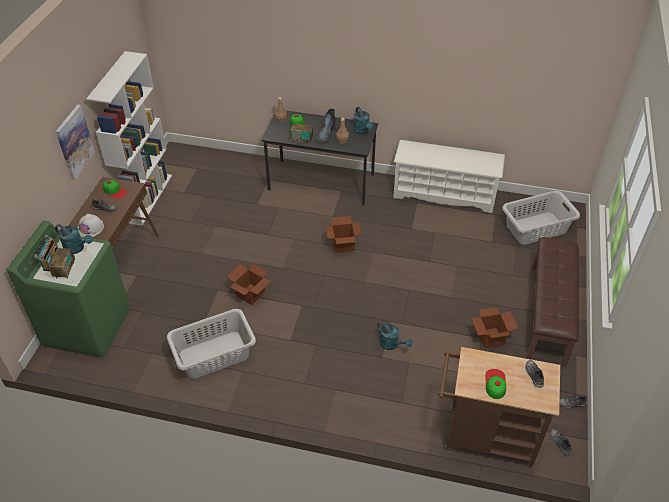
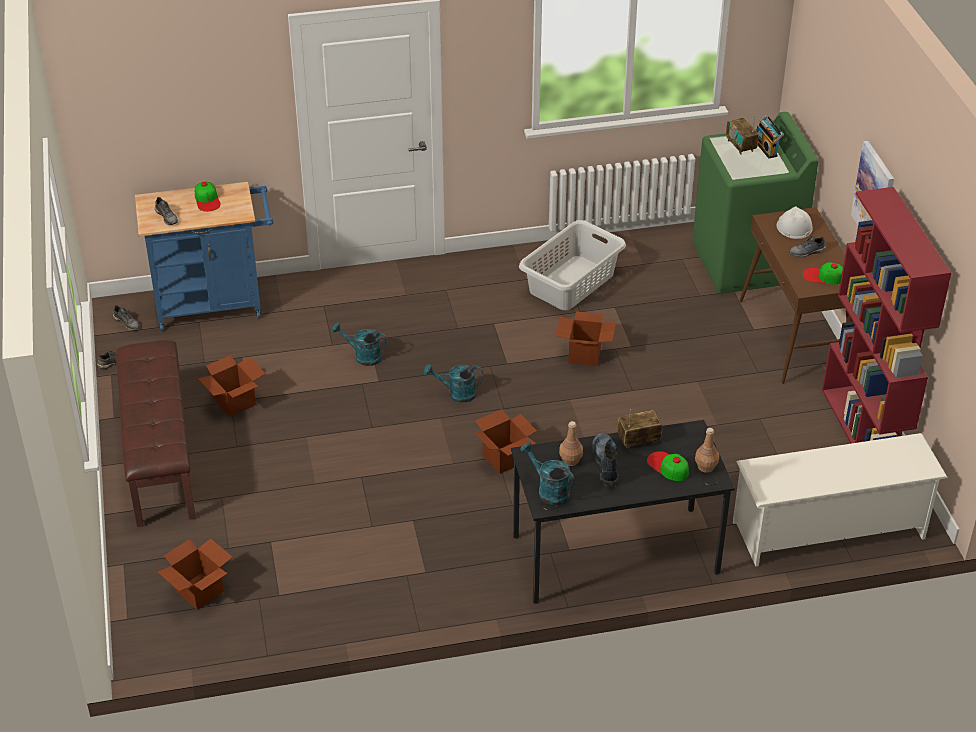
camera: 155 degrees right, 5 degrees down
turquoise watering can [55,224,93,254] -> turquoise watering can moved to [424,364,483,403]
white bookcase [86,51,172,226] -> red bookcase [822,187,952,444]
white shoe rack [393,140,505,213] -> white shoe rack moved to [733,433,948,567]
brown cart [438,347,560,467] -> blue cart [135,182,273,331]
grey laundry basket [502,191,580,245] -> cardboard box [158,539,232,610]

